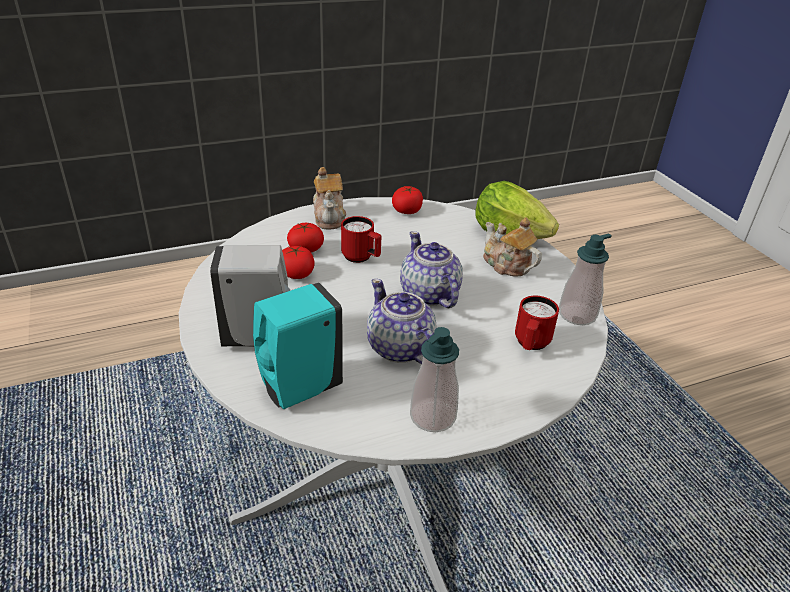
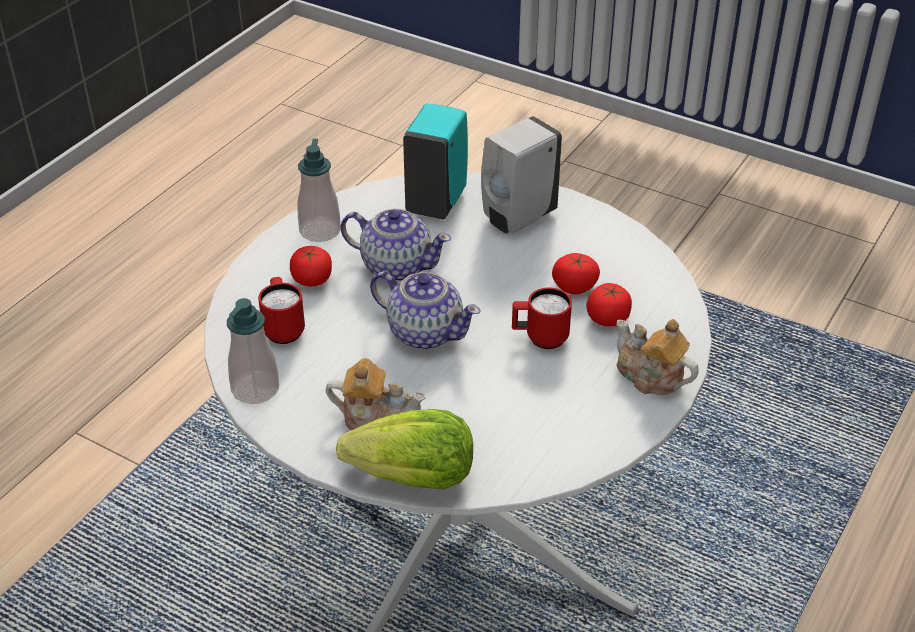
camera: 145 degrees right, 5 degrees up
tomato [392,186,423,214] -> tomato moved to [290,246,332,287]

